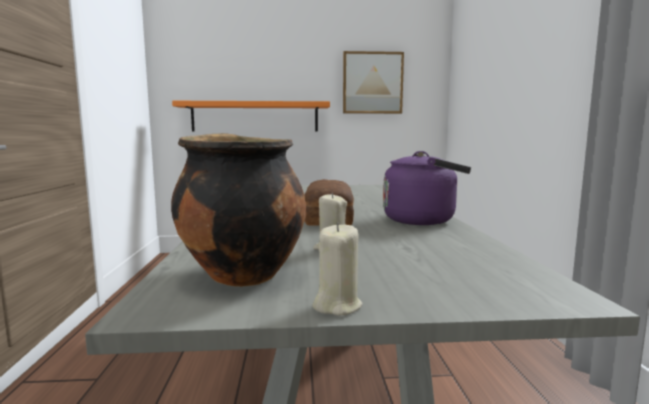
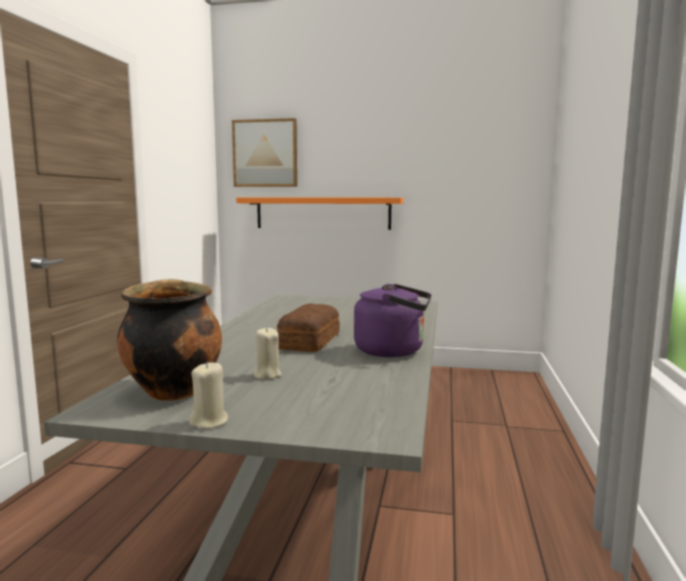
camera: 15 degrees right, 0 degrees up
picture [343,51,404,114] -> picture moved to [232,118,297,187]

